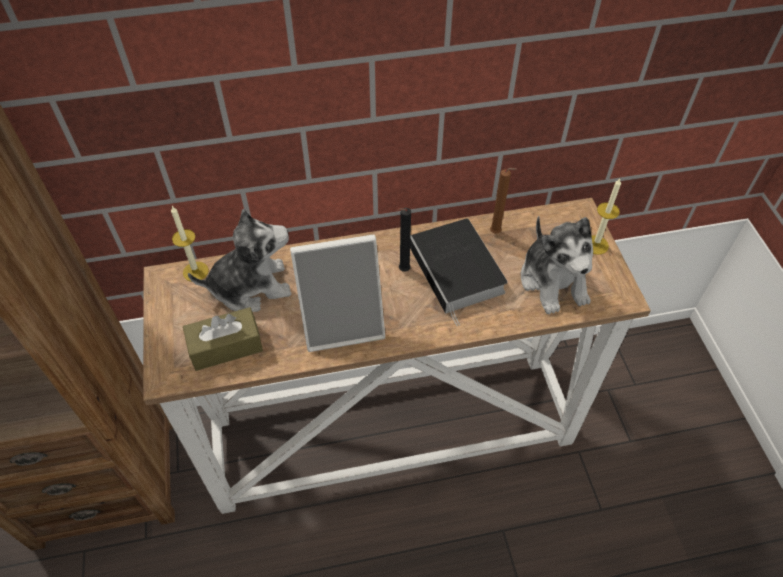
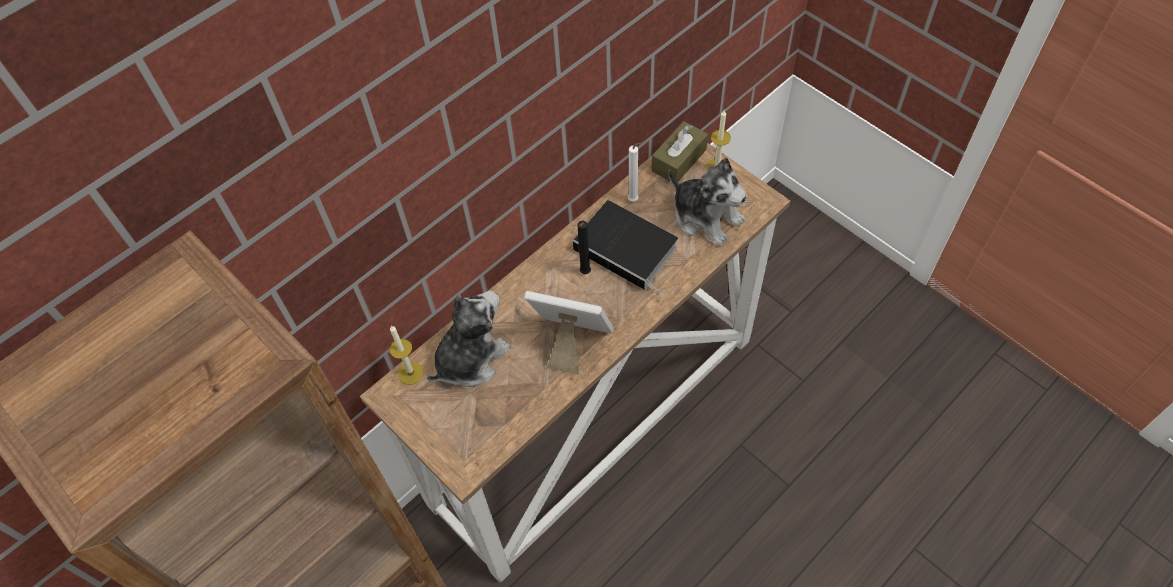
camera: 30 degrees left, 5 degrees up
brown tissue box [183,307,263,371] -> brown tissue box moved to [651,121,708,183]
picture frame [290,234,385,352] -> picture frame turned 120 degrees counterclockwise [524,291,613,375]
brown candle [490,168,517,234] -> white candle [628,142,644,201]

